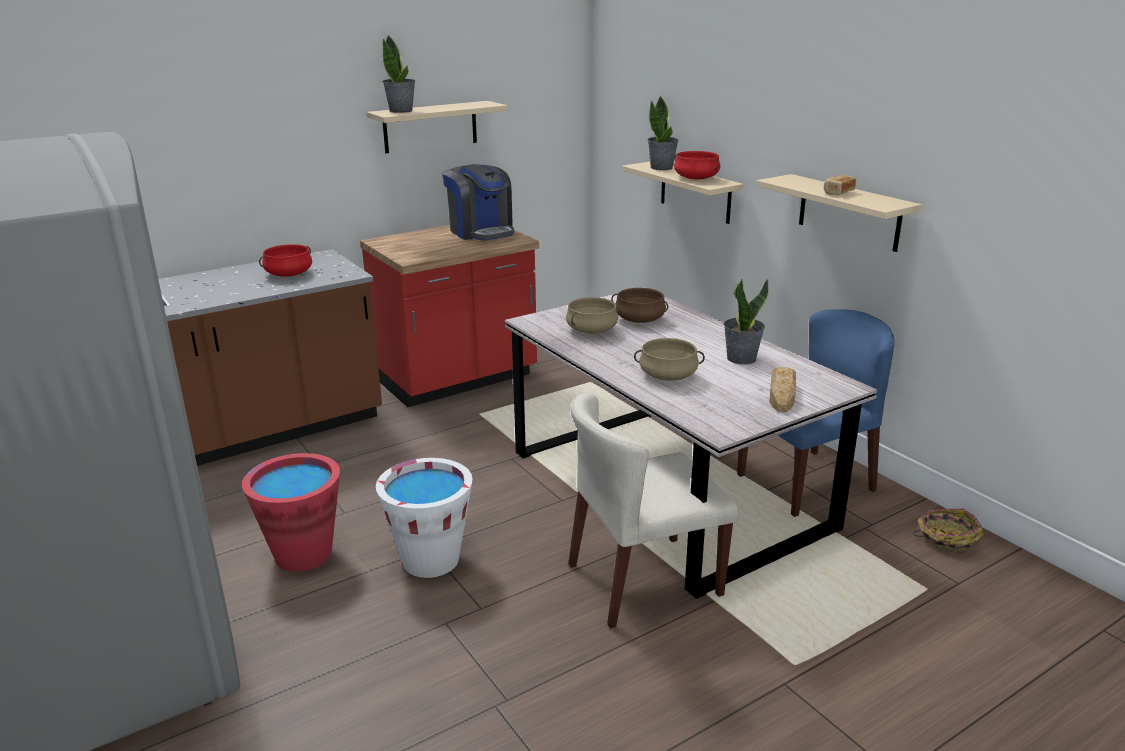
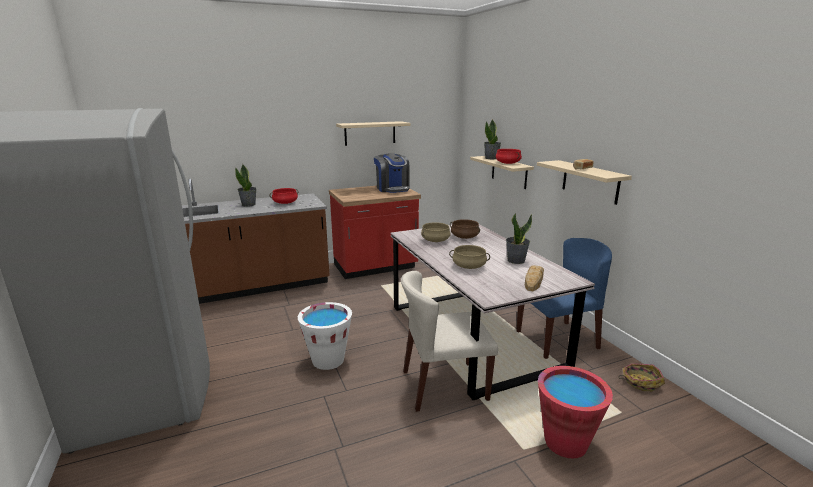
camera: 10 degrees right, 5 degrees down
red bucket [242,453,340,572] -> red bucket moved to [538,366,613,458]
potted plant [382,35,415,113] -> potted plant moved to [235,164,257,207]

